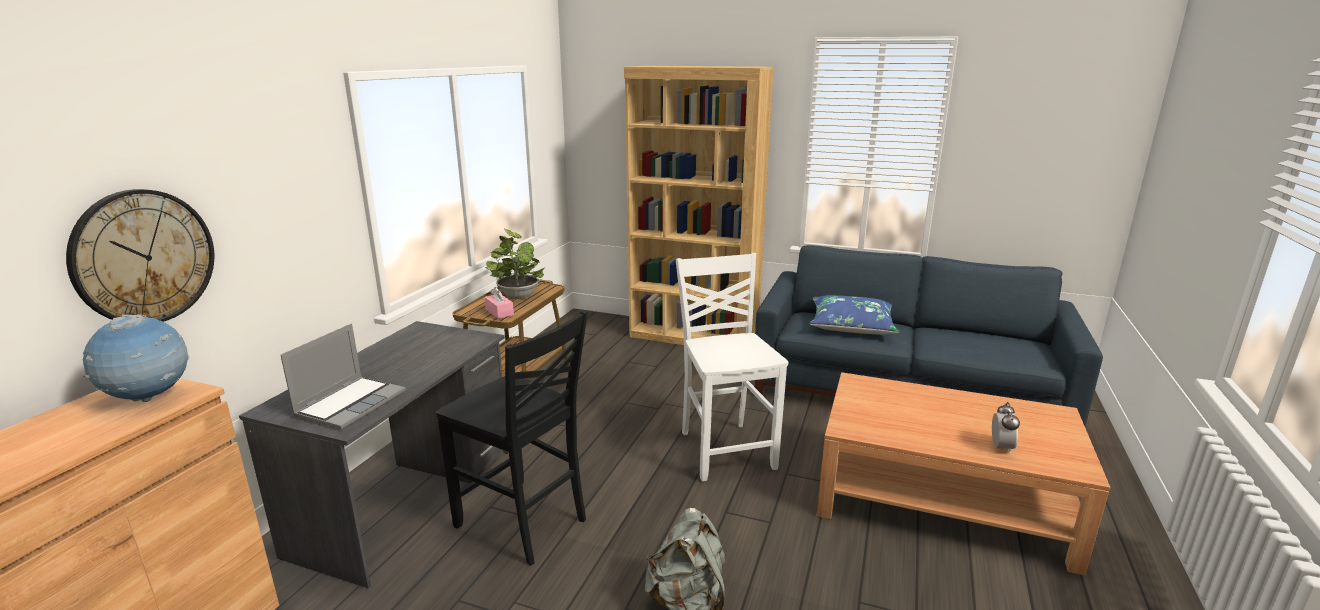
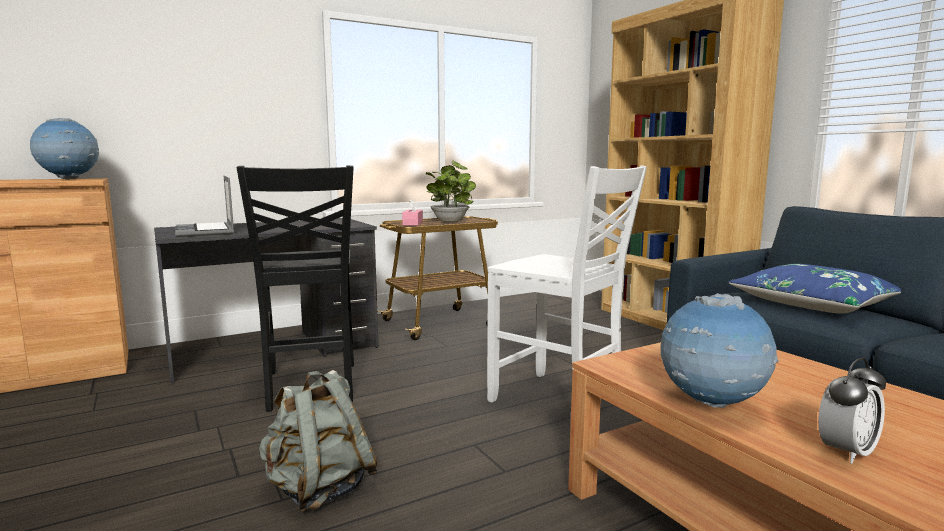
camera: 40 degrees right, 10 degrees down
wall clock [66,189,214,322] -> none
laptop [281,323,406,429] -> laptop turned 90 degrees clockwise [175,176,234,237]
white chair [676,253,788,481] -> white chair turned 105 degrees clockwise [487,165,647,403]
none -> globe [660,293,779,408]

